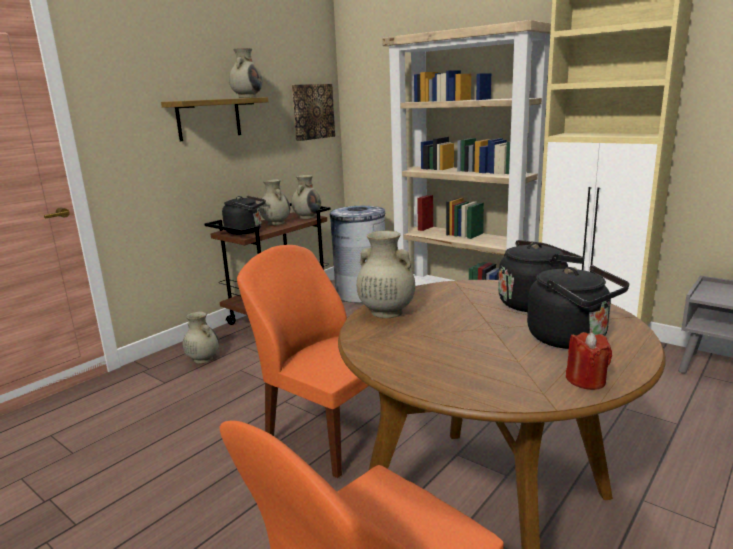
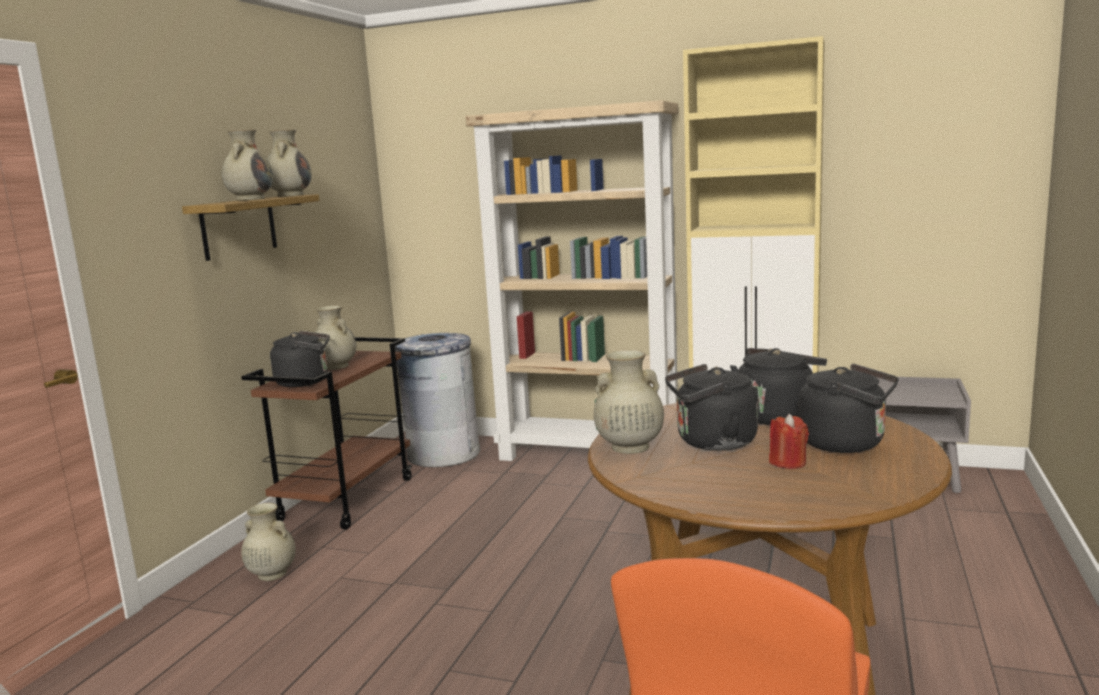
camera: 20 degrees left, 5 degrees down
orange chair [237,245,369,478] -> none
beige vase [291,175,321,219] -> beige vase moved to [222,130,273,201]
picture [292,84,335,141] -> none
red candle [566,332,612,390] -> red candle moved to [769,414,809,469]
none -> black kettle [665,364,758,451]

